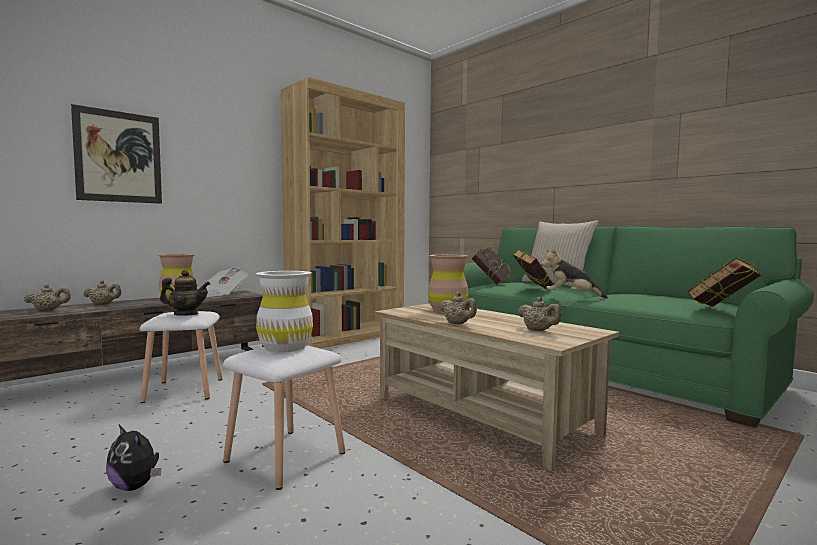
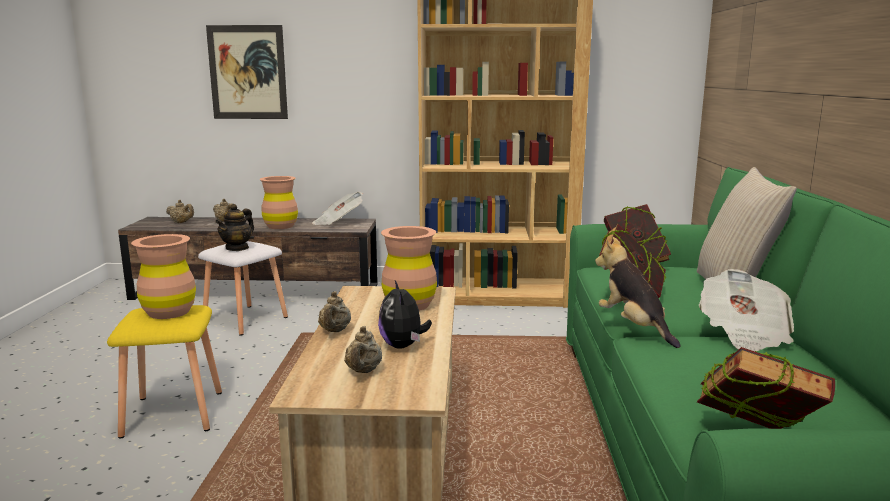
camera: 45 degrees right, 10 degrees up
plush toy [106,425,161,491] -> plush toy moved to [378,280,432,349]
teapot [160,270,210,316] -> teapot turned 75 degrees clockwise [215,204,254,251]
white stool [223,345,345,490] -> yellow stool [107,305,222,439]
white vase [256,271,313,352] -> brown vase [131,234,196,319]
none -> newspaper [699,269,794,351]

